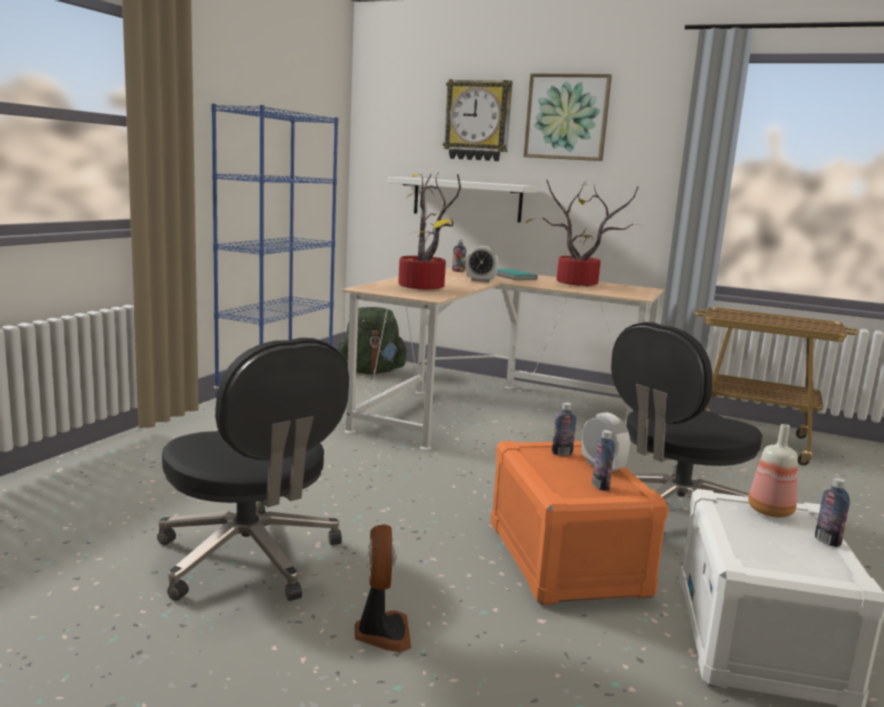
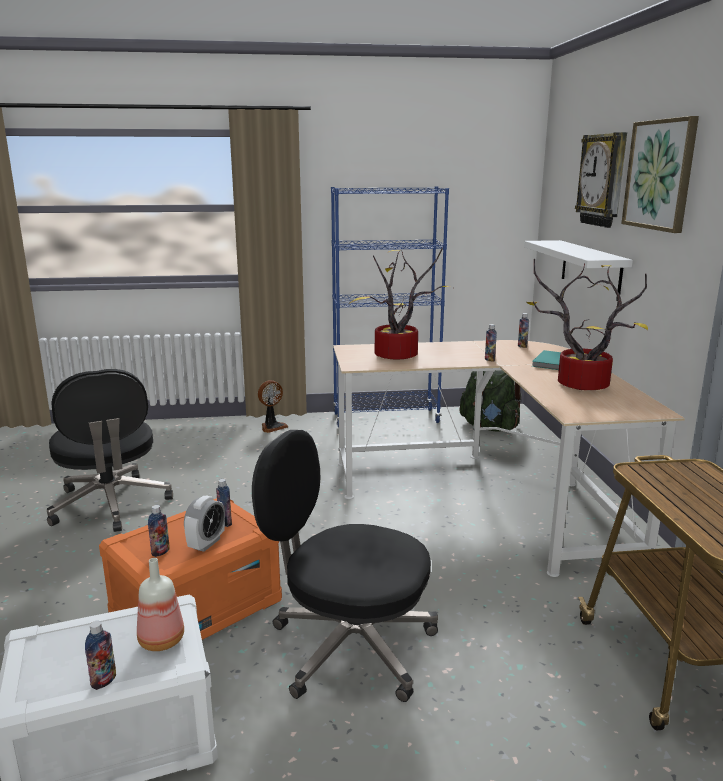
camera: 60 degrees right, 5 degrees up
black office chair [157,338,349,601] -> black office chair turned 45 degrees counterclockwise [47,369,173,532]
fan [355,525,411,652] -> fan moved to [258,380,288,433]
alarm clock [466,246,498,282] -> bottle [485,324,497,362]

